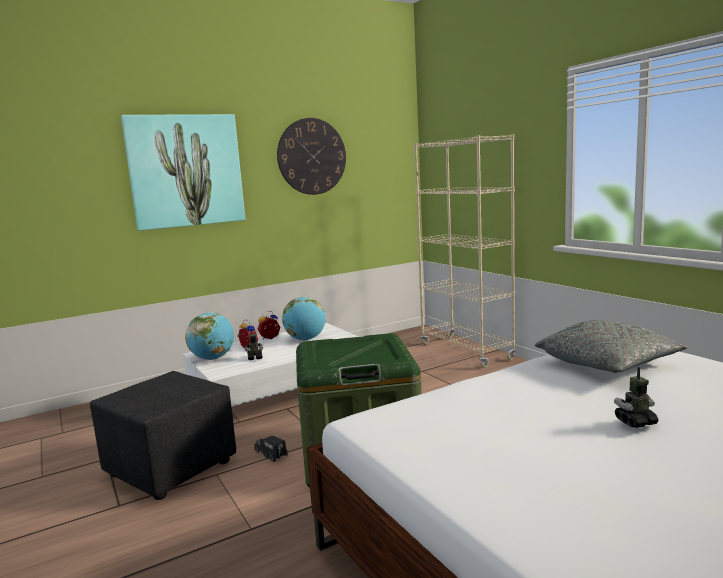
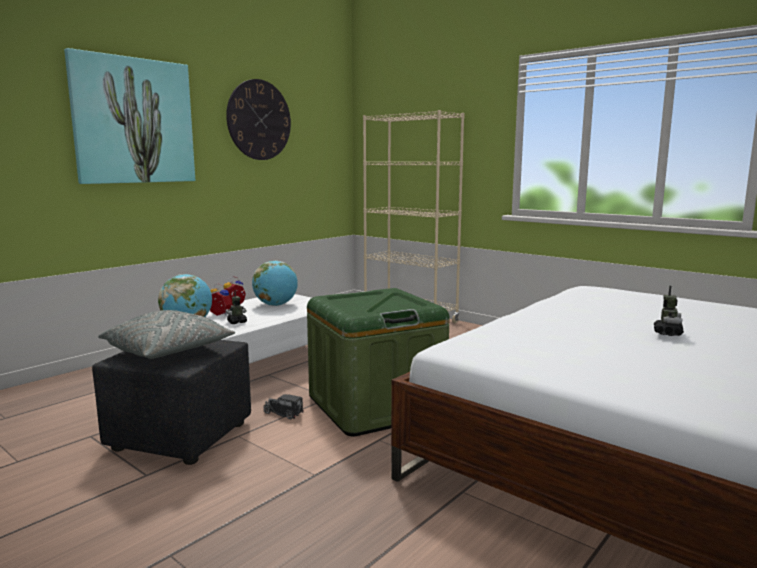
camera: 20 degrees left, 0 degrees up
grey pillow [535,320,687,373] -> grey pillow moved to [98,310,235,359]
toy robot [614,367,658,428] -> toy robot turned 150 degrees clockwise [654,286,684,336]

